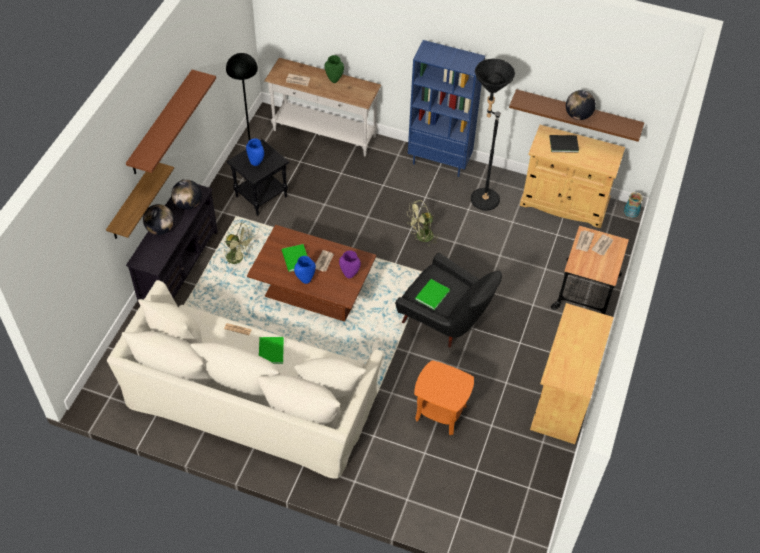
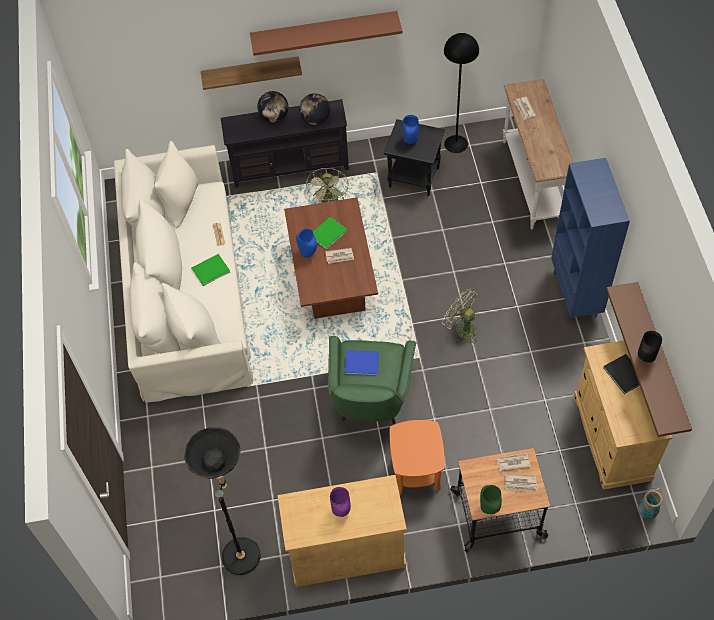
camera: 65 degrees right, 5 degrees up
green vase [324,55,344,83] -> green vase moved to [480,485,502,514]
purple vase [339,250,361,279] -> purple vase moved to [330,487,351,517]
black armchair [395,253,502,348] -> green armchair [328,336,416,424]
orange side table [414,360,474,435] -> orange side table moved to [390,420,445,495]
green book [415,279,450,310] -> blue book [345,350,379,376]
black floor lamp [471,58,515,211] -> black floor lamp moved to [184,427,261,575]
globe [566,90,596,120] -> black vase [638,331,662,363]

